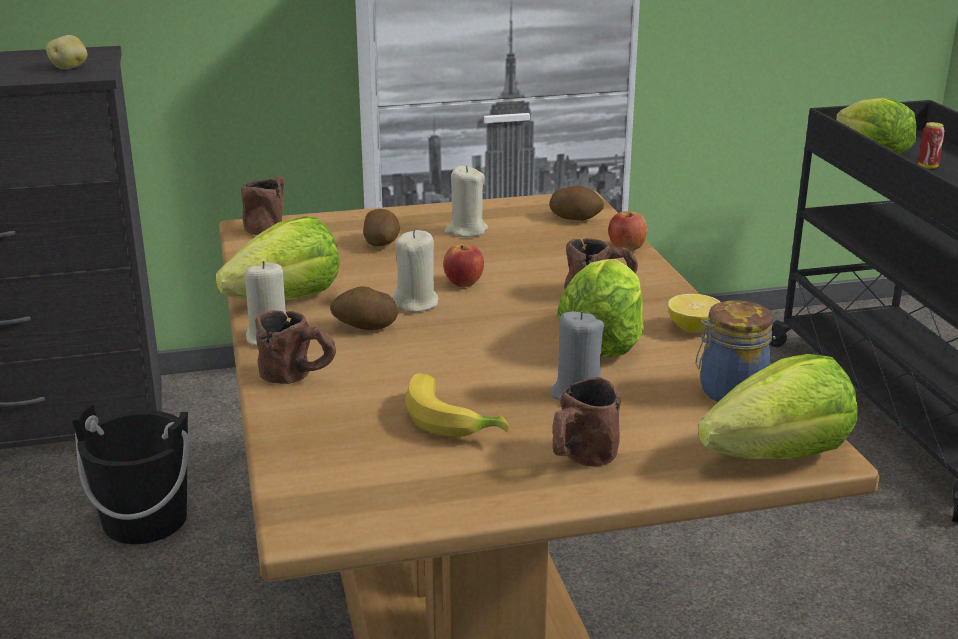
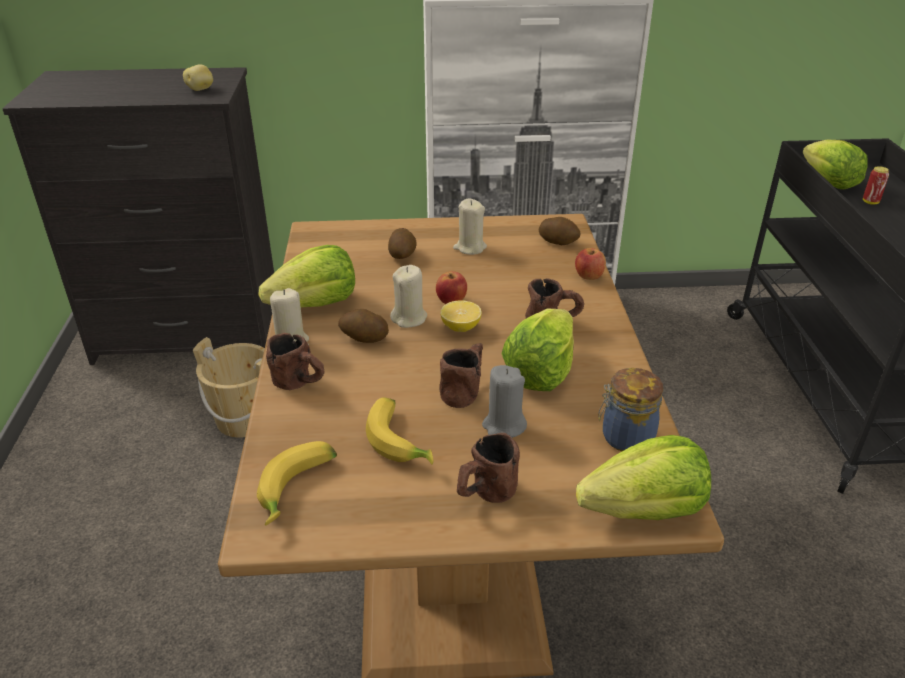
camera: 10 degrees right, 10 degrees up
black bucket [72,403,189,544] -> beige bucket [193,337,265,438]
brown mug [241,176,284,235] -> brown mug moved to [440,343,483,408]
lemon [668,294,720,333] -> lemon moved to [440,300,482,332]
none -> banana [257,441,337,525]

